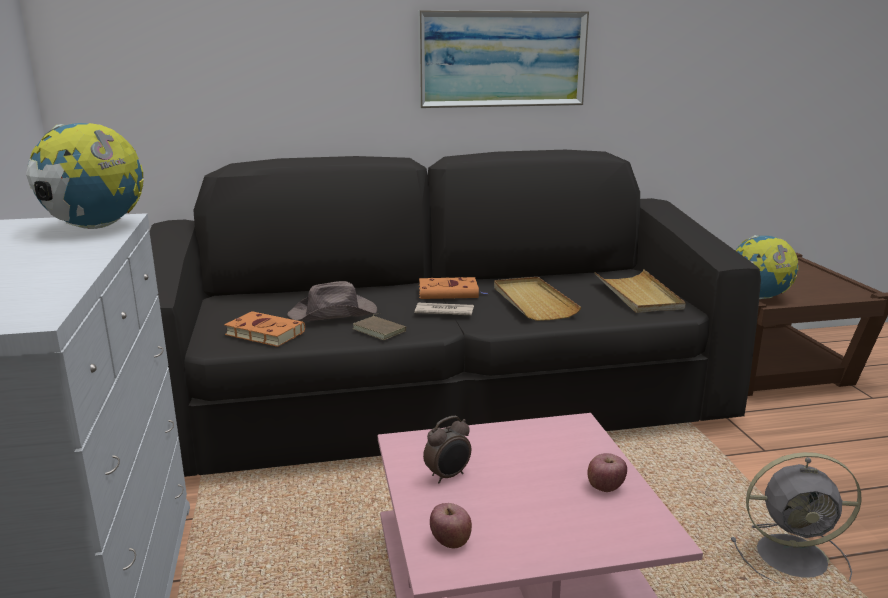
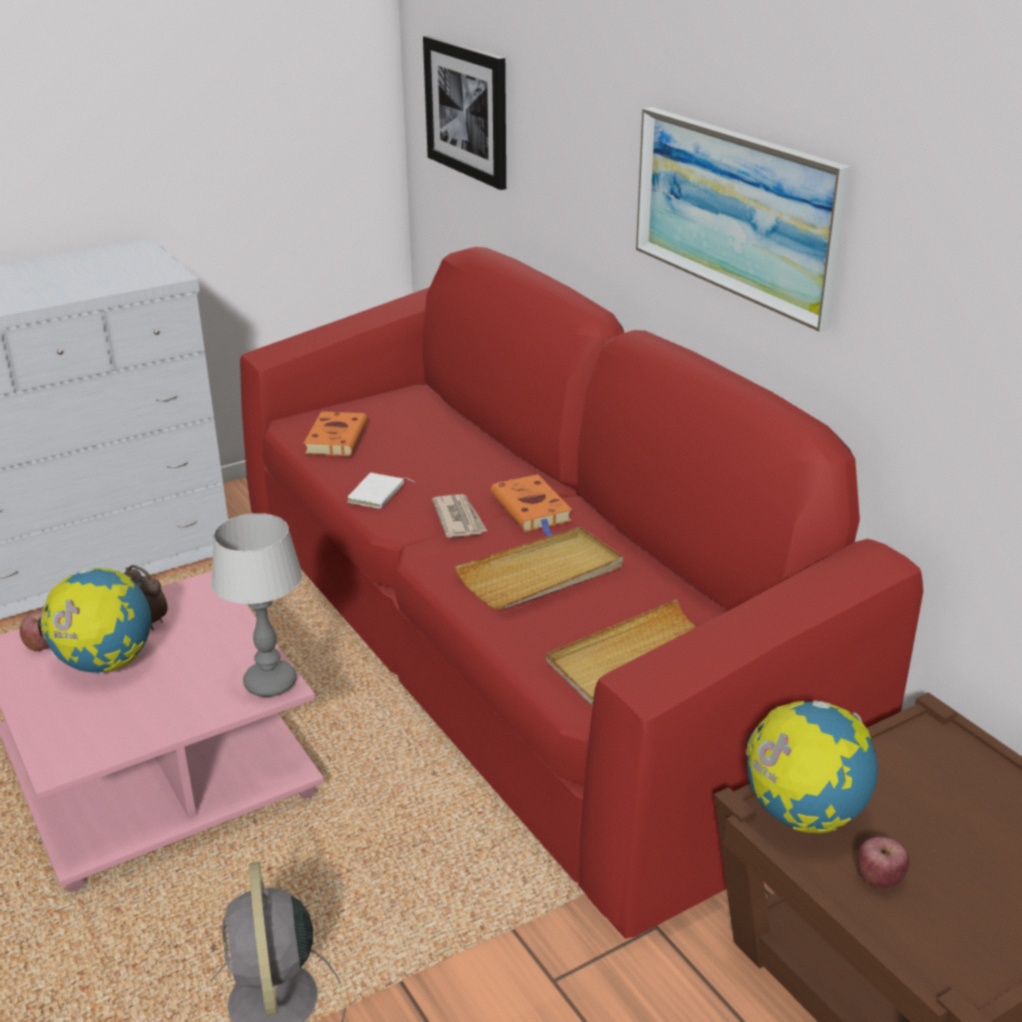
camera: 70 degrees right, 10 degrees up
globe [26,123,144,229] -> globe moved to [38,568,151,673]
black sofa [149,150,761,477] -> red sofa [240,247,923,939]
brown hat [287,281,377,321] -> none
brown book [353,314,406,340] -> white book [347,473,414,509]
apple [587,453,627,492] -> apple moved to [858,837,910,888]
none -> table lamp [211,513,303,697]
none -> picture [423,36,506,190]

